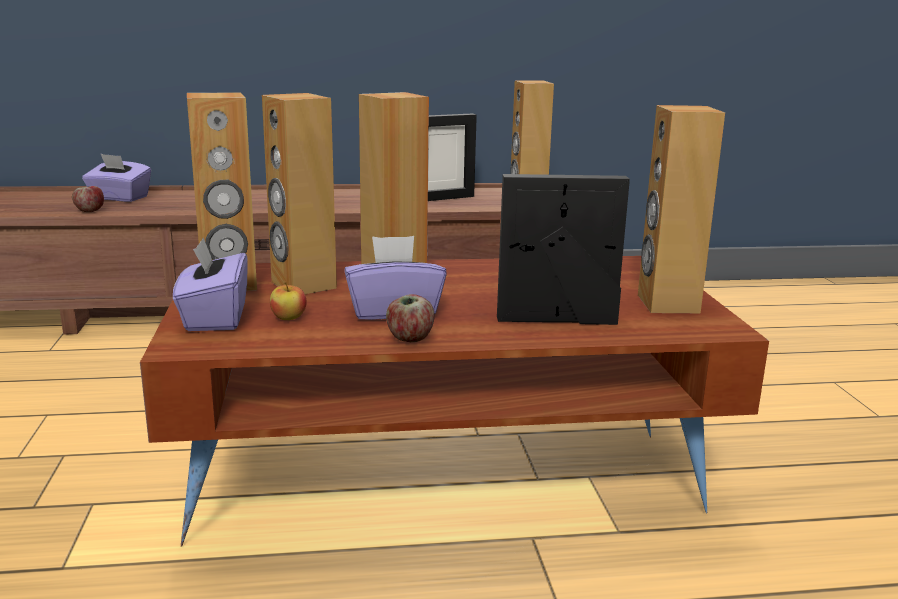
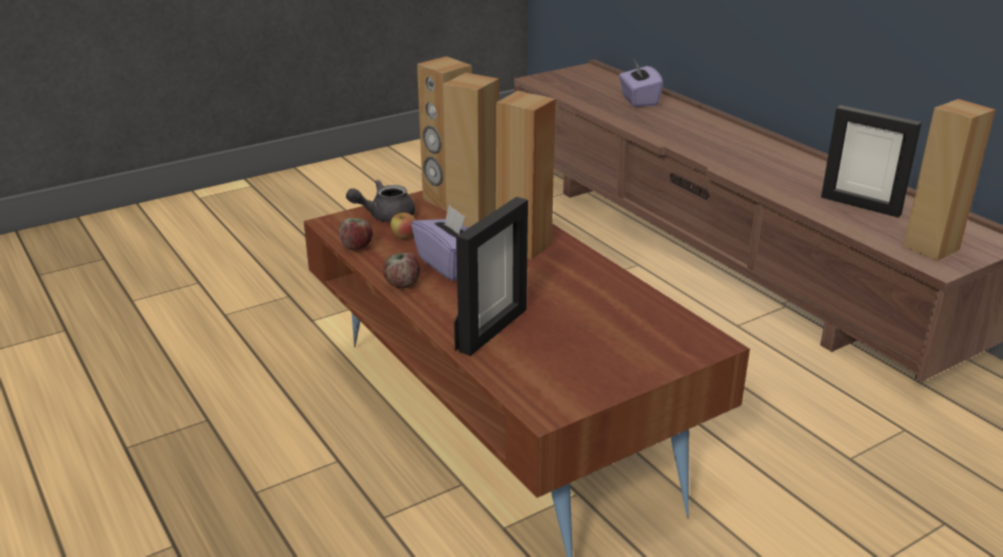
camera: 65 degrees right, 10 degrees up
apple [72,186,104,212] -> apple moved to [338,218,373,251]
purple tissue box [173,238,248,331] -> grey teapot [346,180,415,222]
picture frame [497,174,630,325] -> picture frame turned 60 degrees clockwise [454,197,528,356]
brown speaker [638,105,725,313] -> none

